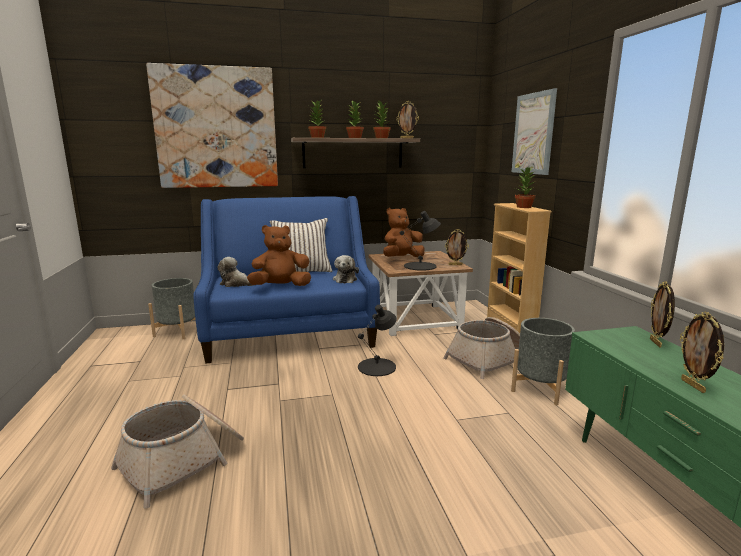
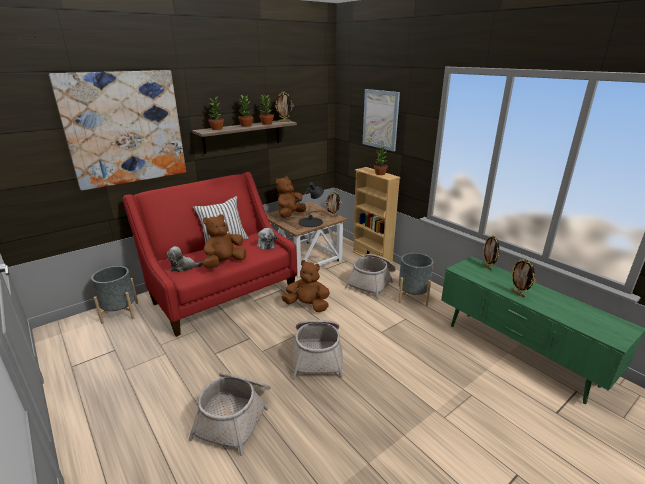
camera: 25 degrees left, 10 degrees up
blue sofa [193,196,380,363] -> red sofa [123,172,297,337]
black table lamp [358,305,397,376] -> brown plush toy [282,260,330,312]
none -> basket [292,320,343,379]

